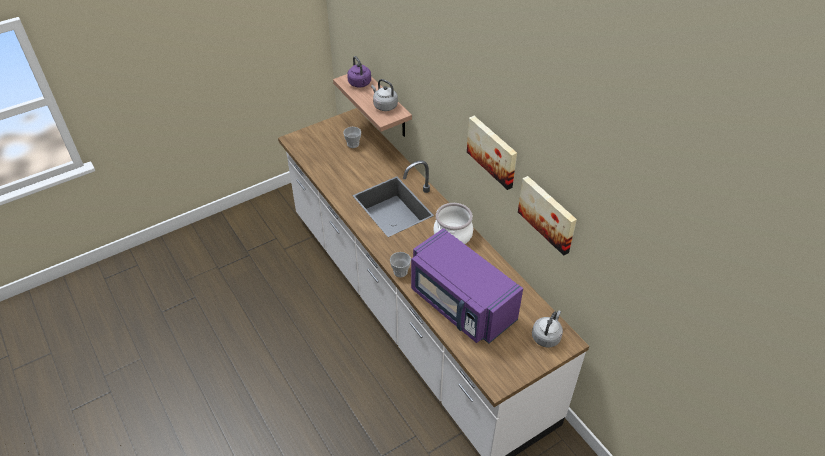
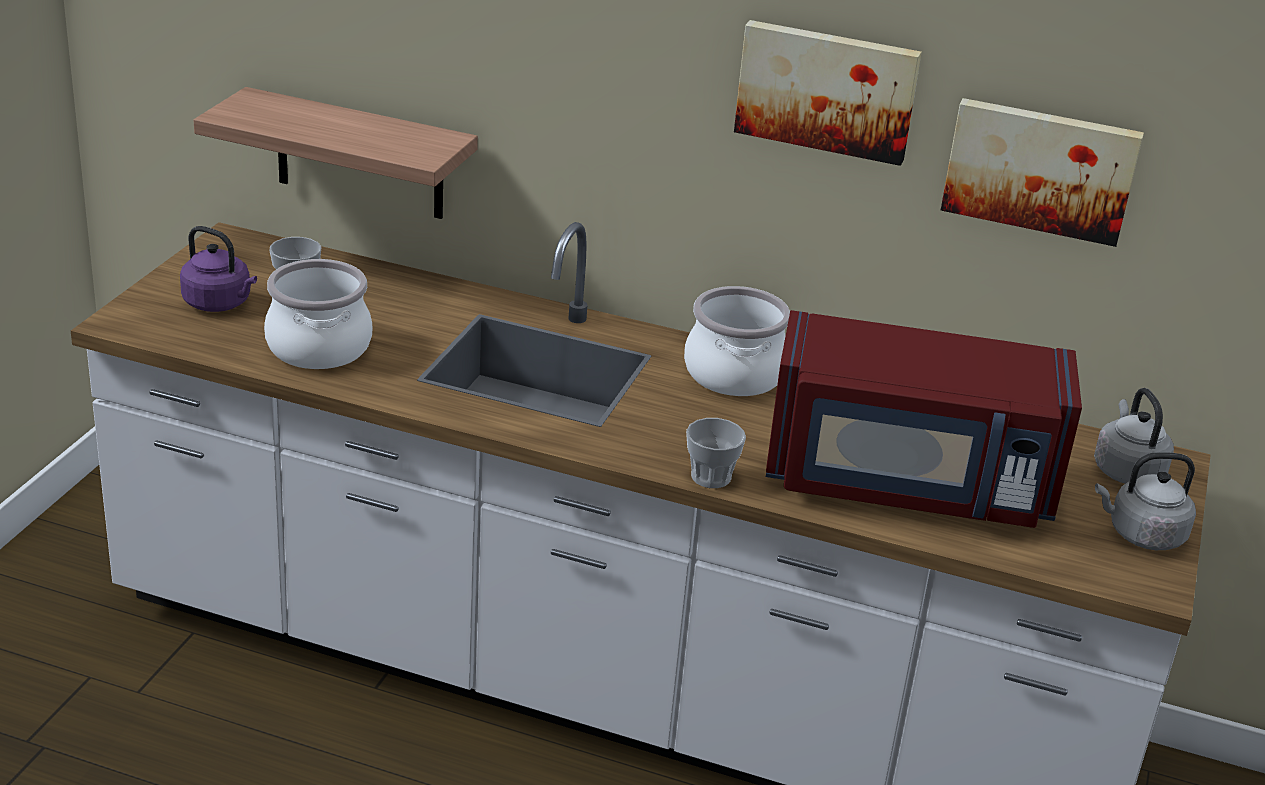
camera: 40 degrees left, 15 degrees down
purple kettle [347,56,371,87] -> purple kettle moved to [180,226,257,312]
grey kettle [371,79,398,111] -> grey kettle moved to [1095,452,1196,550]
purple microwave [411,228,523,343] -> red microwave [766,310,1082,528]
none -> cooking pot [264,259,372,369]

